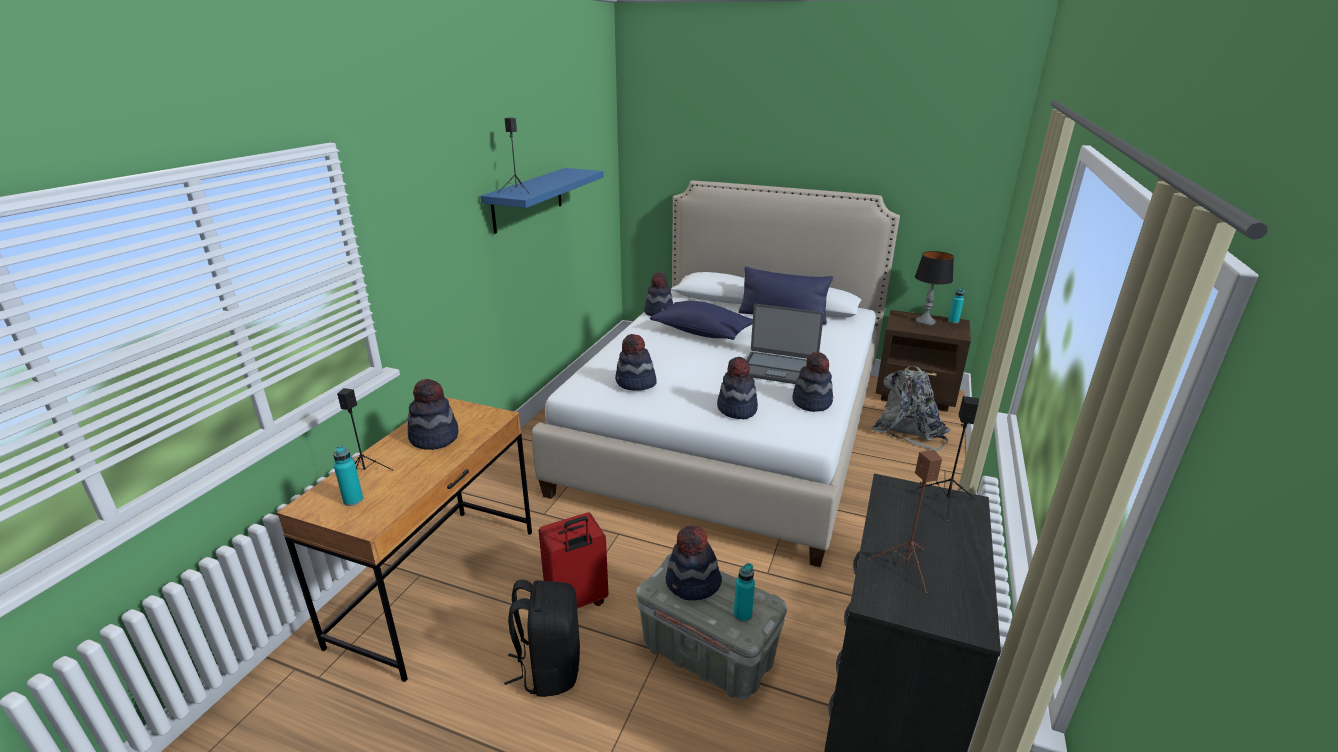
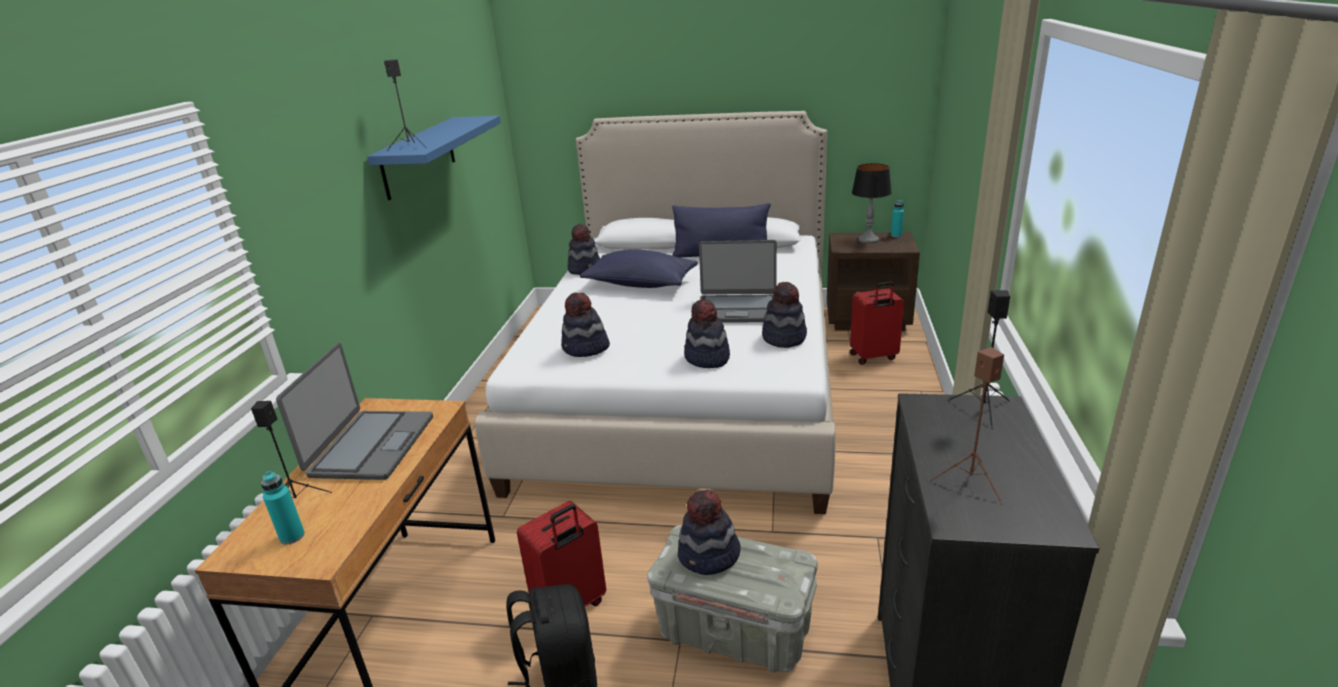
camera: 10 degrees left, 0 degrees up
hat [408,379,458,450] -> laptop [276,343,433,480]
turquoise bottle [734,563,755,622] -> none
grey backpack [872,365,951,452] -> red suitcase [850,282,904,365]

